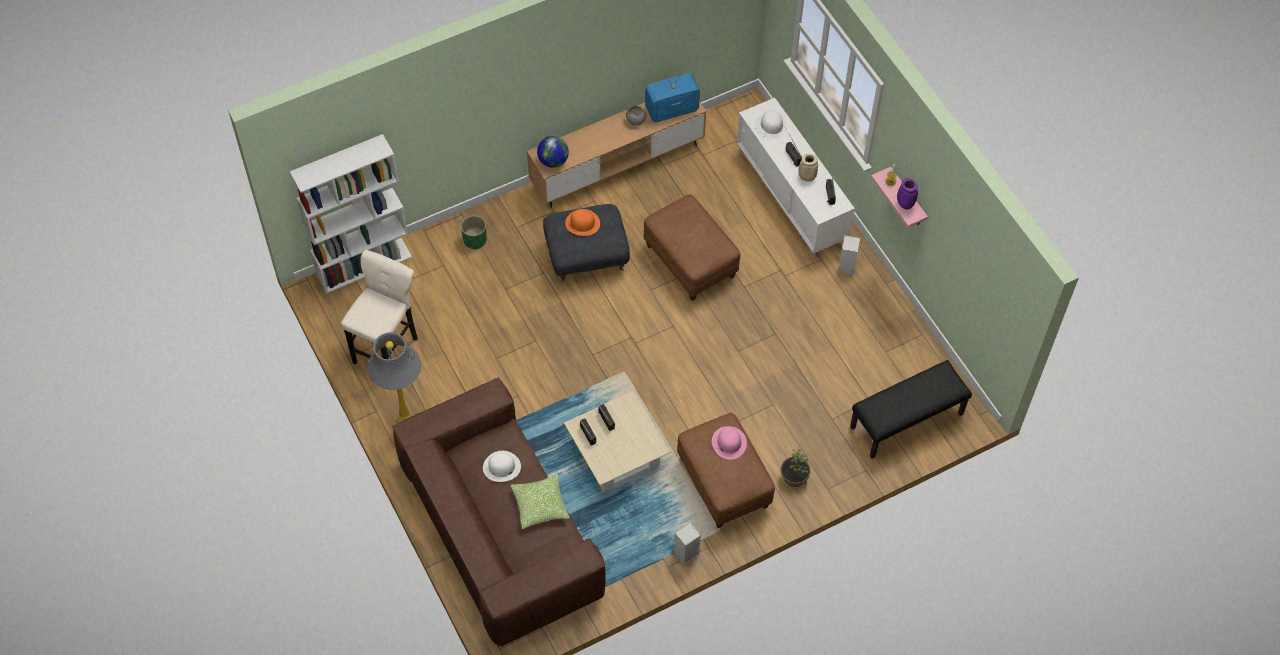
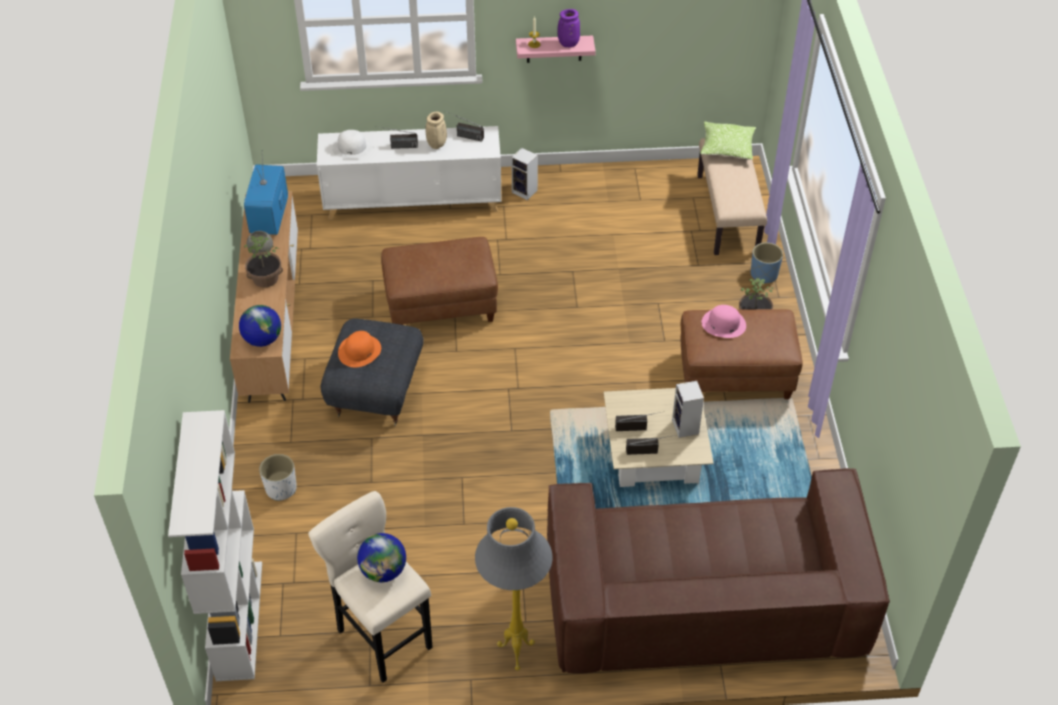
camera: 65 degrees left, 10 degrees down
green planter [461,215,487,249] -> white planter [259,454,297,501]
white hat [483,451,521,482] -> none
pillow [511,474,569,529] -> pillow moved to [700,122,756,160]
speaker [674,523,701,565] -> speaker moved to [672,381,704,438]
black bench [850,360,972,459] -> beige bench [697,138,767,255]
none -> potted plant [244,236,283,287]
none -> globe [357,533,406,582]
none -> blue planter [751,242,783,284]

